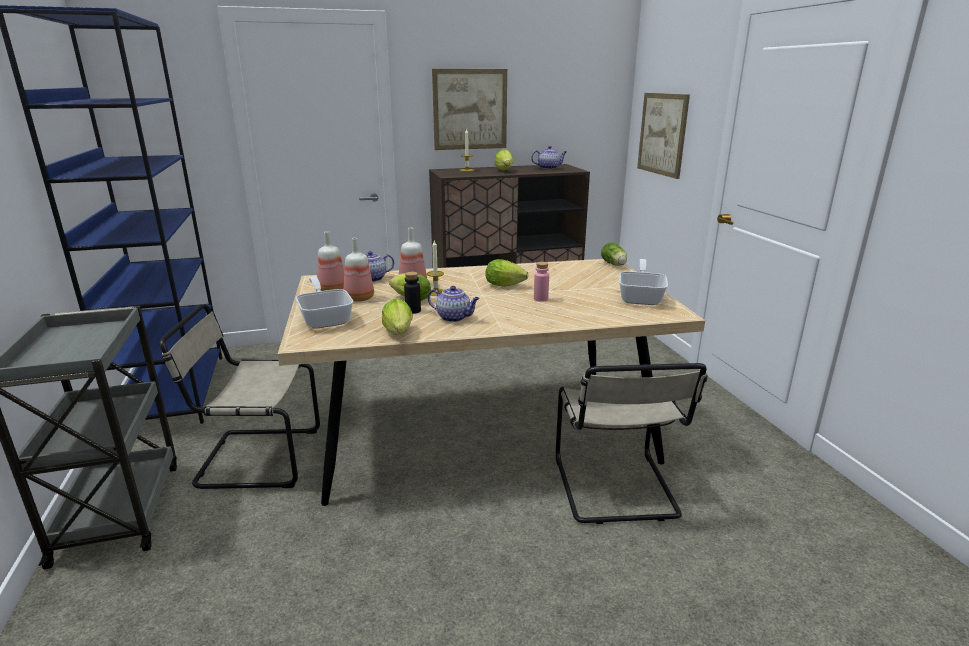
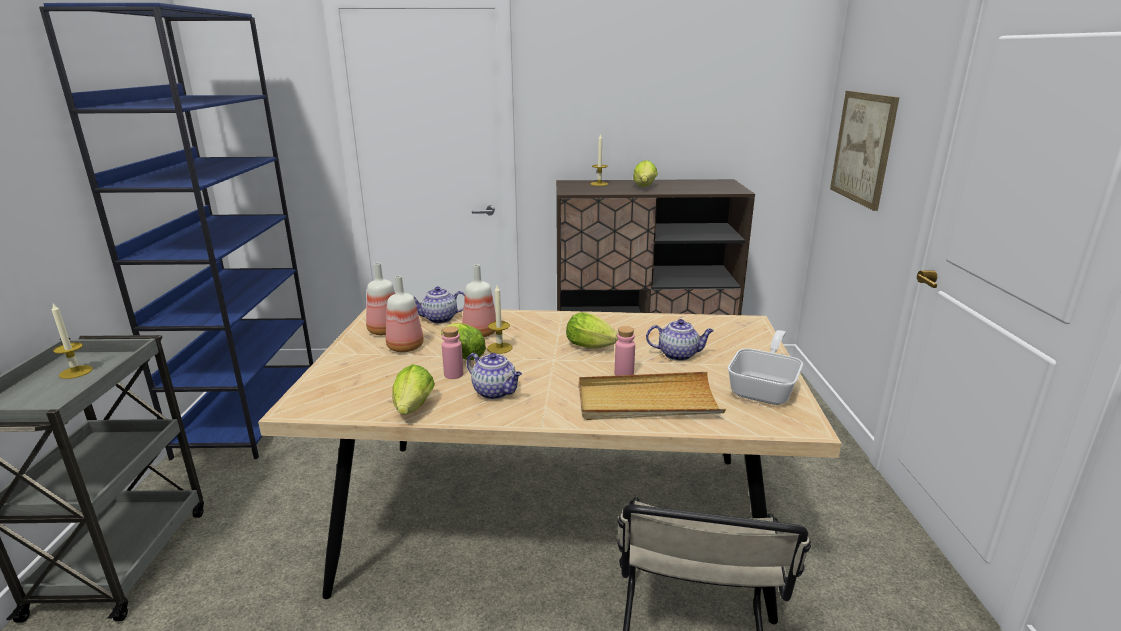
camera: 15 degrees right, 0 degrees up
beige chair [160,304,320,489] -> none
frying pan [295,276,353,329] -> none
black bottle [404,272,421,314] -> pink bottle [442,326,463,379]
picture [432,69,507,150] -> none
teapot [531,146,567,169] -> teapot moved to [646,319,714,361]
lettuce [601,242,627,266] -> none
none -> candle [52,303,93,379]
none -> beige tray [579,372,726,420]

